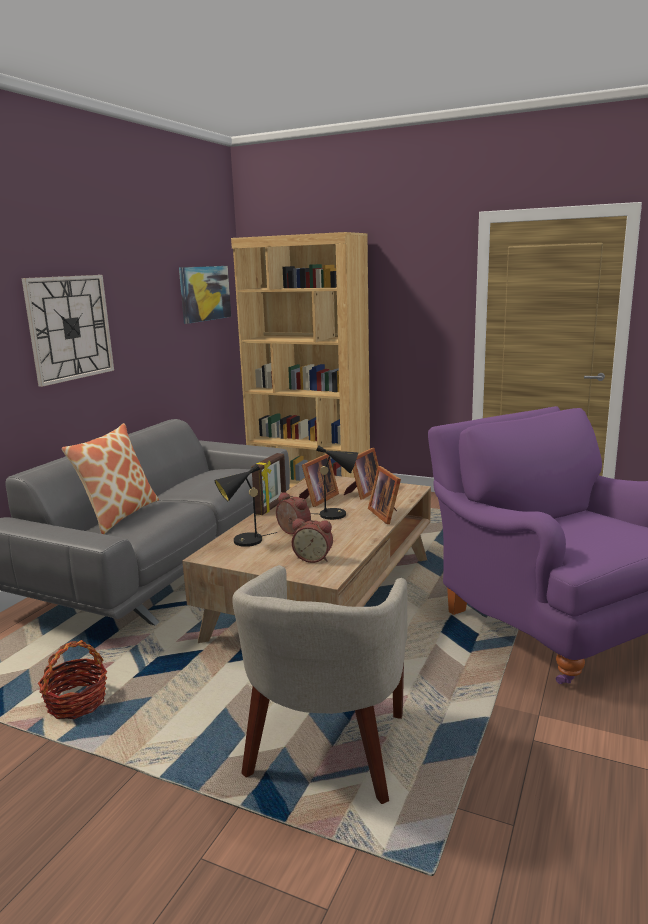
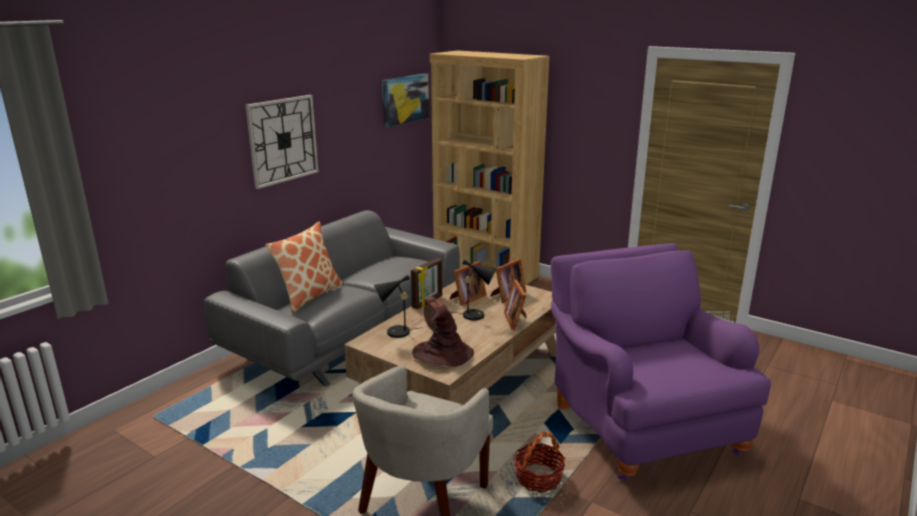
camera: 10 degrees right, 5 degrees up
basket [38,640,107,719] -> basket moved to [514,432,565,493]
alarm clock [292,518,333,563] -> brown hat [412,308,474,367]

